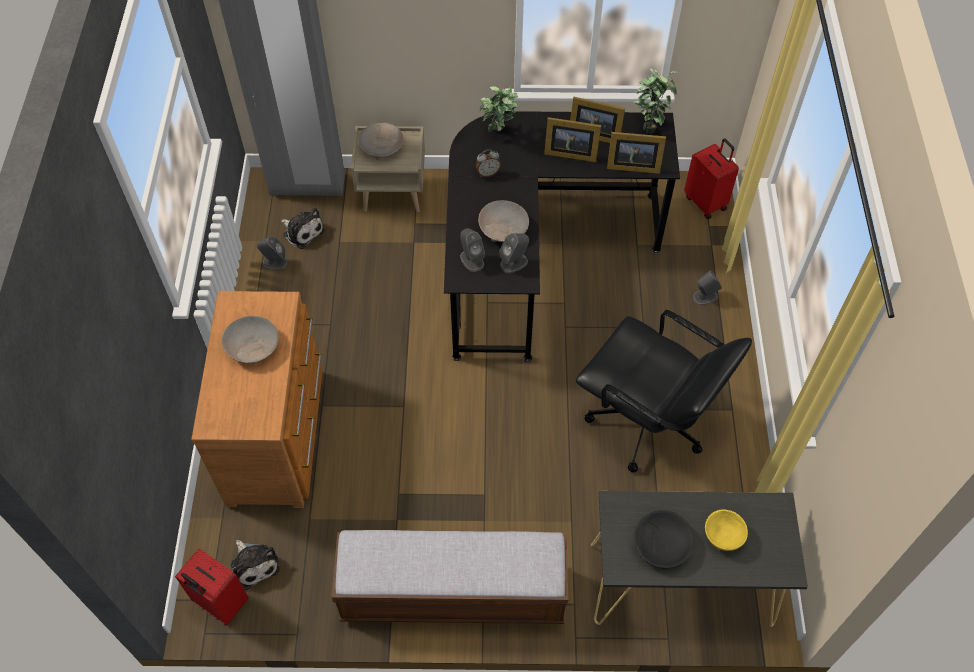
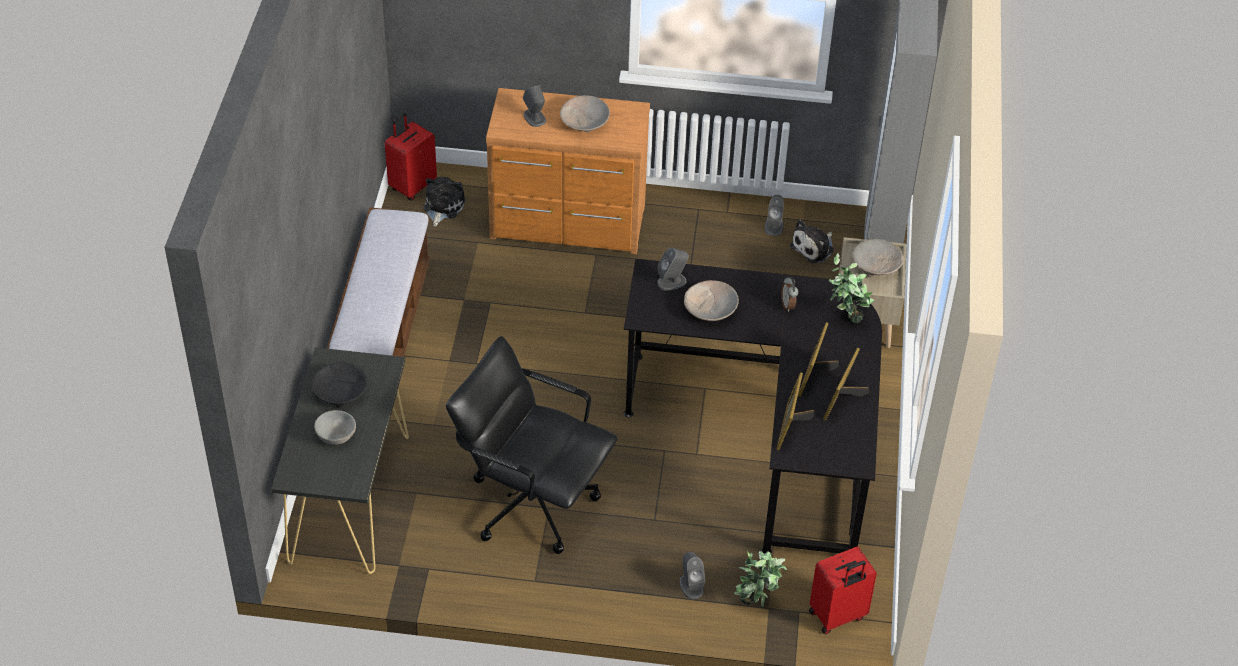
camera: 95 degrees right, 10 degrees down
plush toy [231,540,280,590] -> plush toy turned 135 degrees clockwise [423,176,465,227]
grey speaker [500,233,529,273] -> grey speaker moved to [523,85,546,127]
black office chair [576,310,752,473] -> black office chair turned 75 degrees clockwise [446,336,618,554]
potted plant [633,68,681,133] -> potted plant moved to [734,551,787,607]
yellow bowl [705,509,748,551] -> grey bowl [314,410,356,445]

